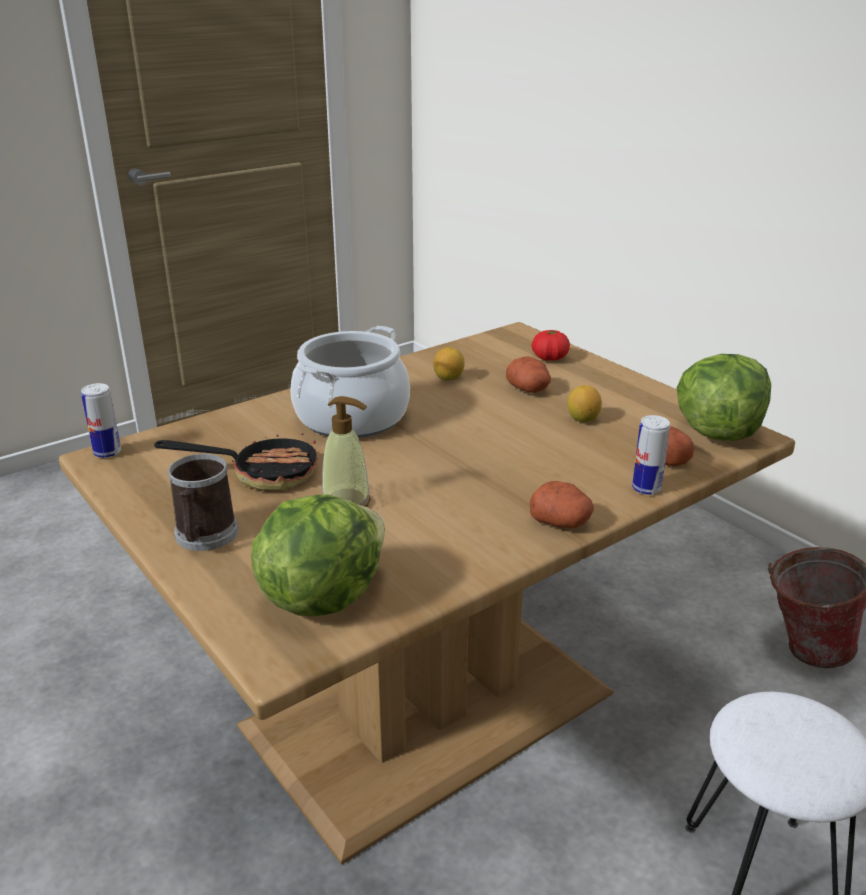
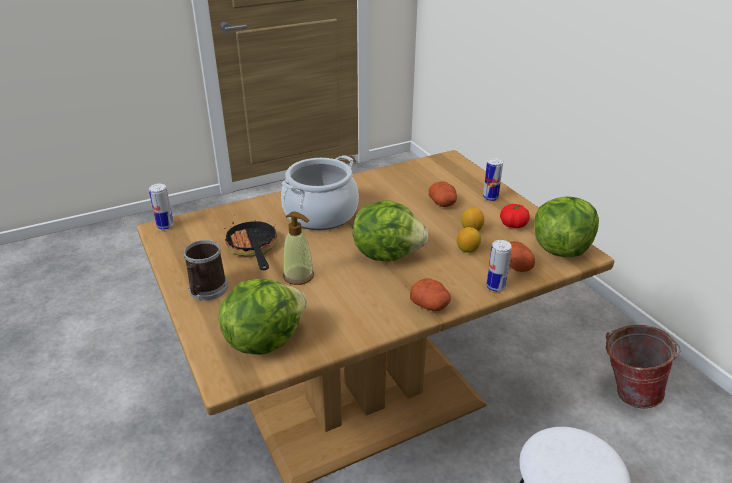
camera: 10 degrees right, 5 degrees up
frying pan [154,432,318,490] -> frying pan turned 120 degrees counterclockwise [224,220,278,270]
lemon [434,347,465,381] -> lemon moved to [457,227,481,253]
tomato [532,330,570,361] -> tomato moved to [500,204,530,228]
none -> lettuce [353,200,428,262]
none -> can [483,158,503,201]

